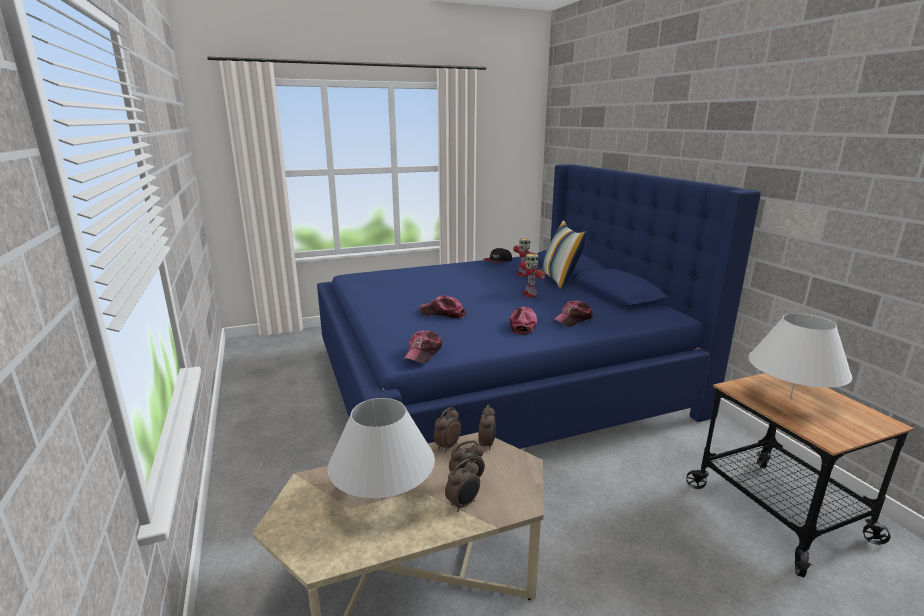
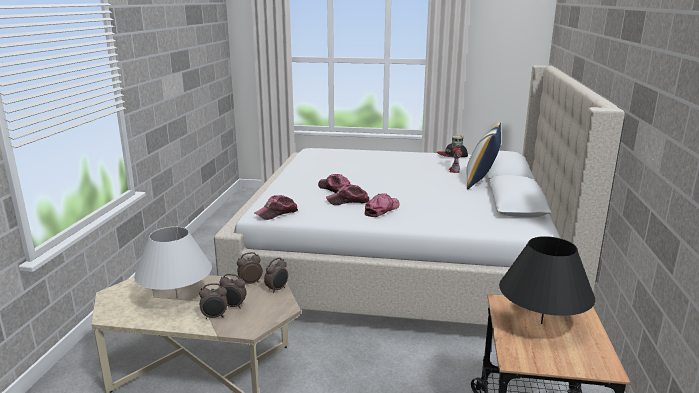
camera: 30 degrees right, 0 degrees up
blue bed [317,164,761,449] -> beige bed [214,65,625,325]
toy robot [520,254,545,297] -> none
cap [552,301,593,327] -> cap moved to [326,184,369,205]
white table lamp [748,313,853,399] -> black table lamp [499,236,595,324]

